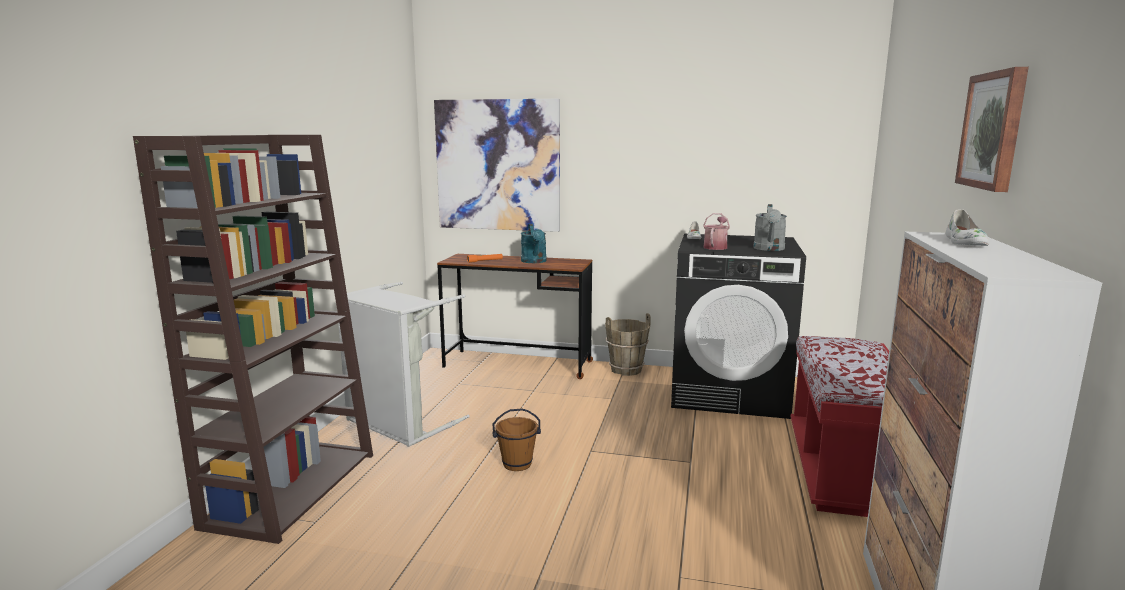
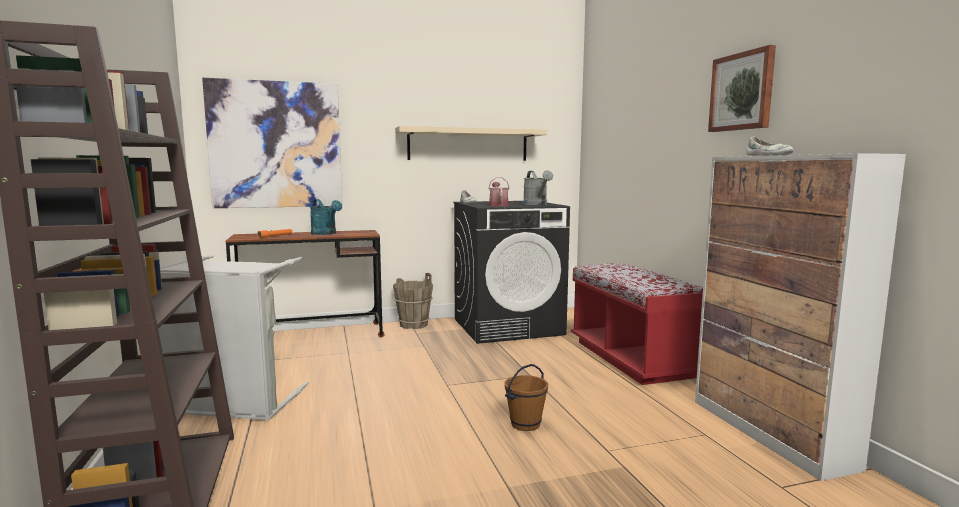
camera: 30 degrees left, 5 degrees down
brown bucket [492,409,541,471] -> brown bucket moved to [505,364,548,431]
none -> beige shelf [395,126,547,161]

